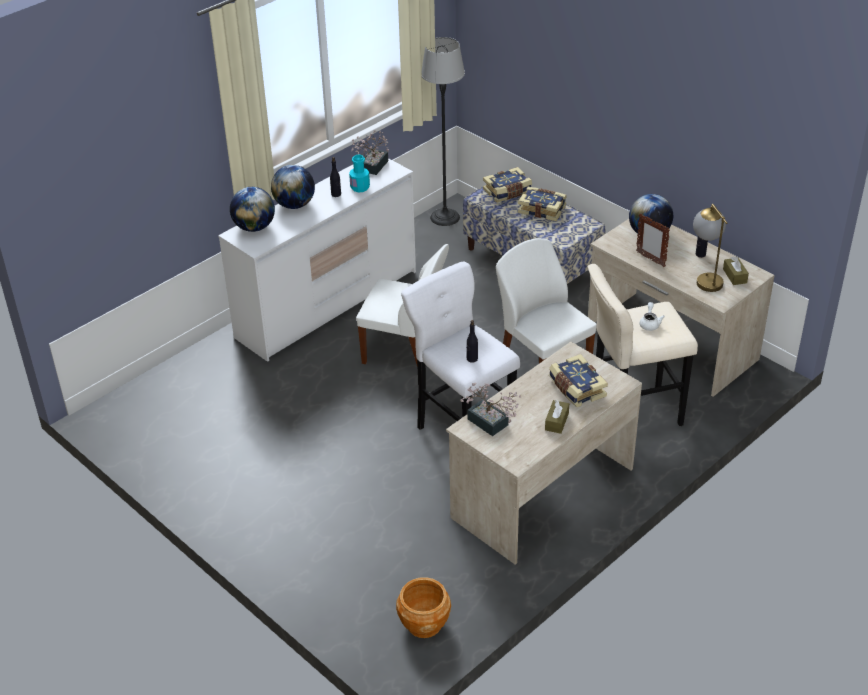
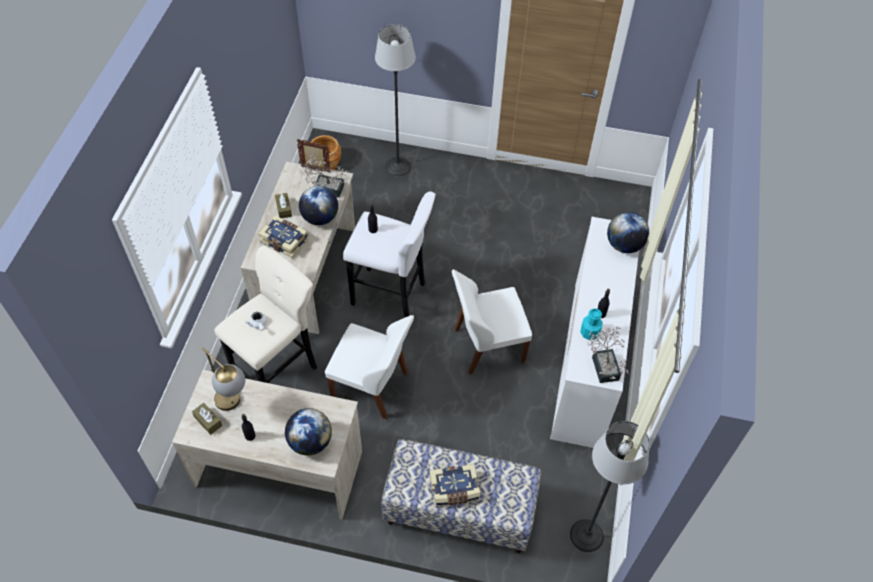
camera: 145 degrees right, 15 degrees up
globe [271,165,315,209] -> globe moved to [299,186,338,225]
book [483,167,532,202] -> none
picture frame [636,214,670,267] -> picture frame moved to [297,139,331,173]
none -> floor lamp [375,24,416,177]

